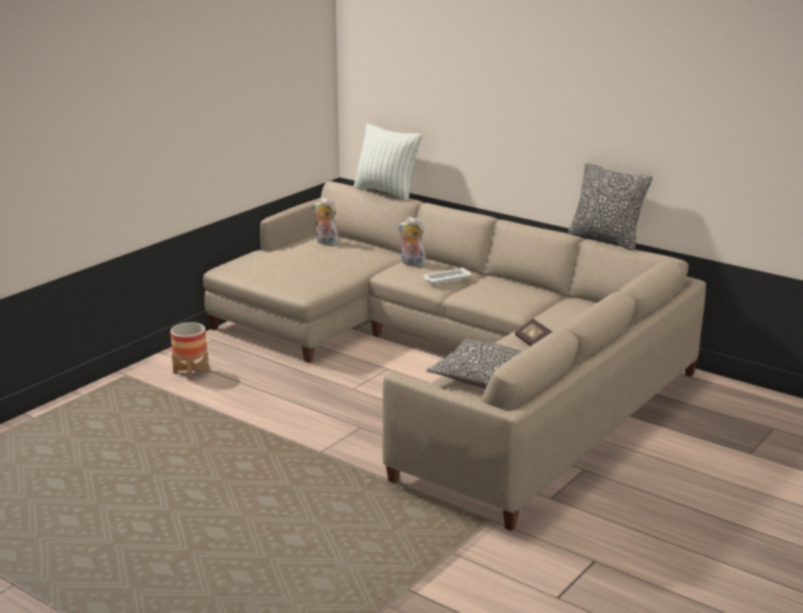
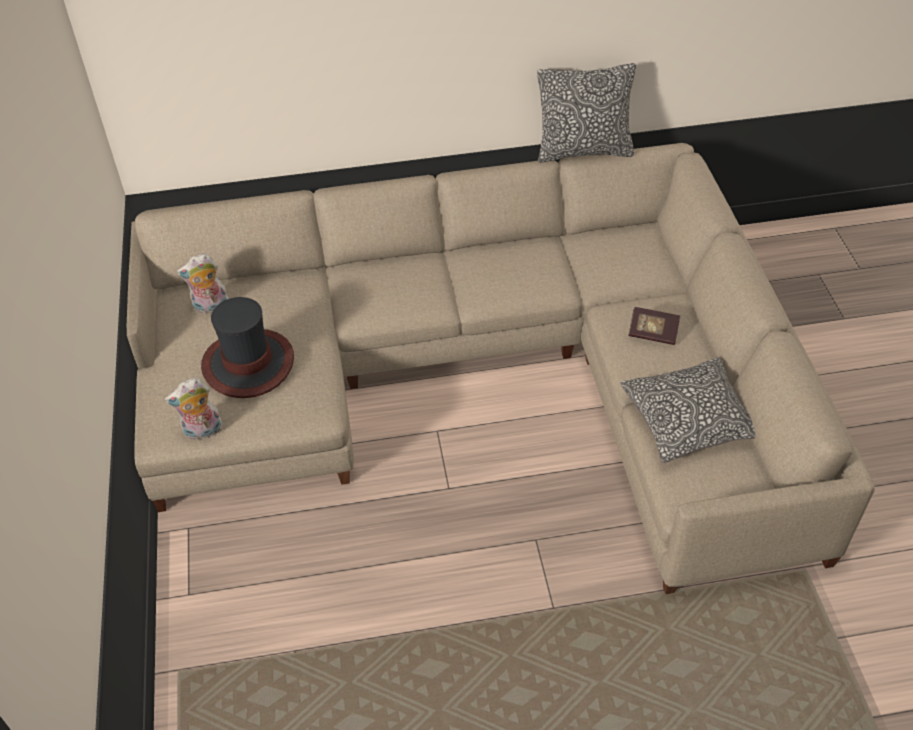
camera: 45 degrees left, 25 degrees up
planter [170,322,209,380] -> none
pillow [354,124,421,200] -> none
plush toy [398,217,426,267] -> plush toy moved to [164,378,222,440]
white tray [423,268,472,284] -> none
none -> hat [201,297,294,398]

